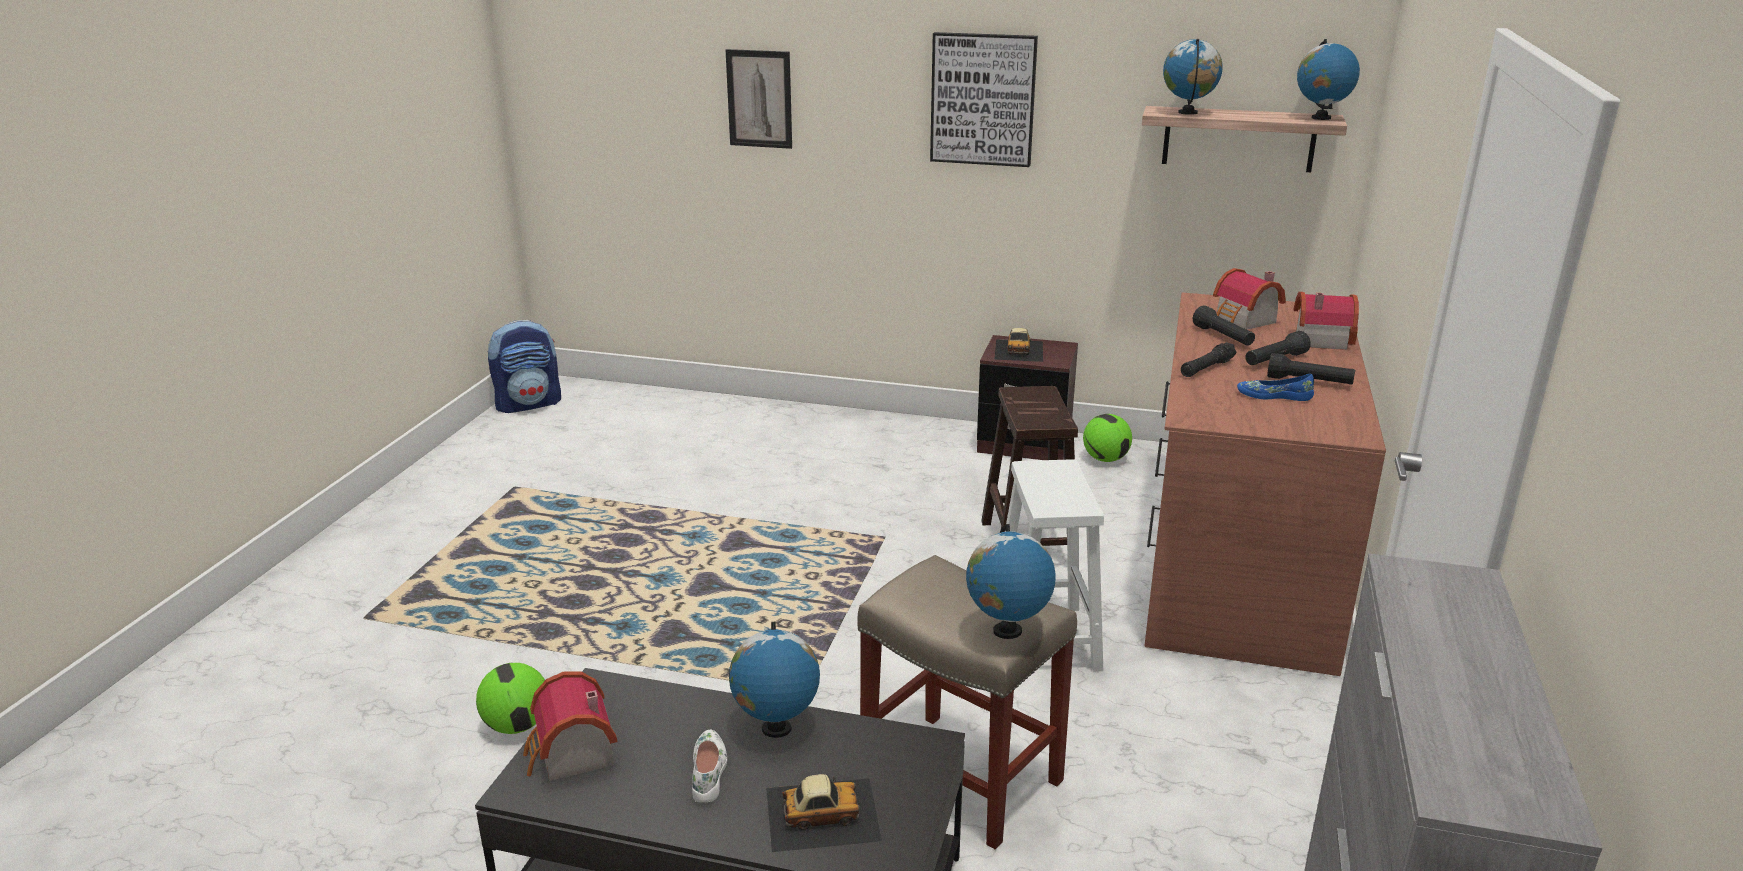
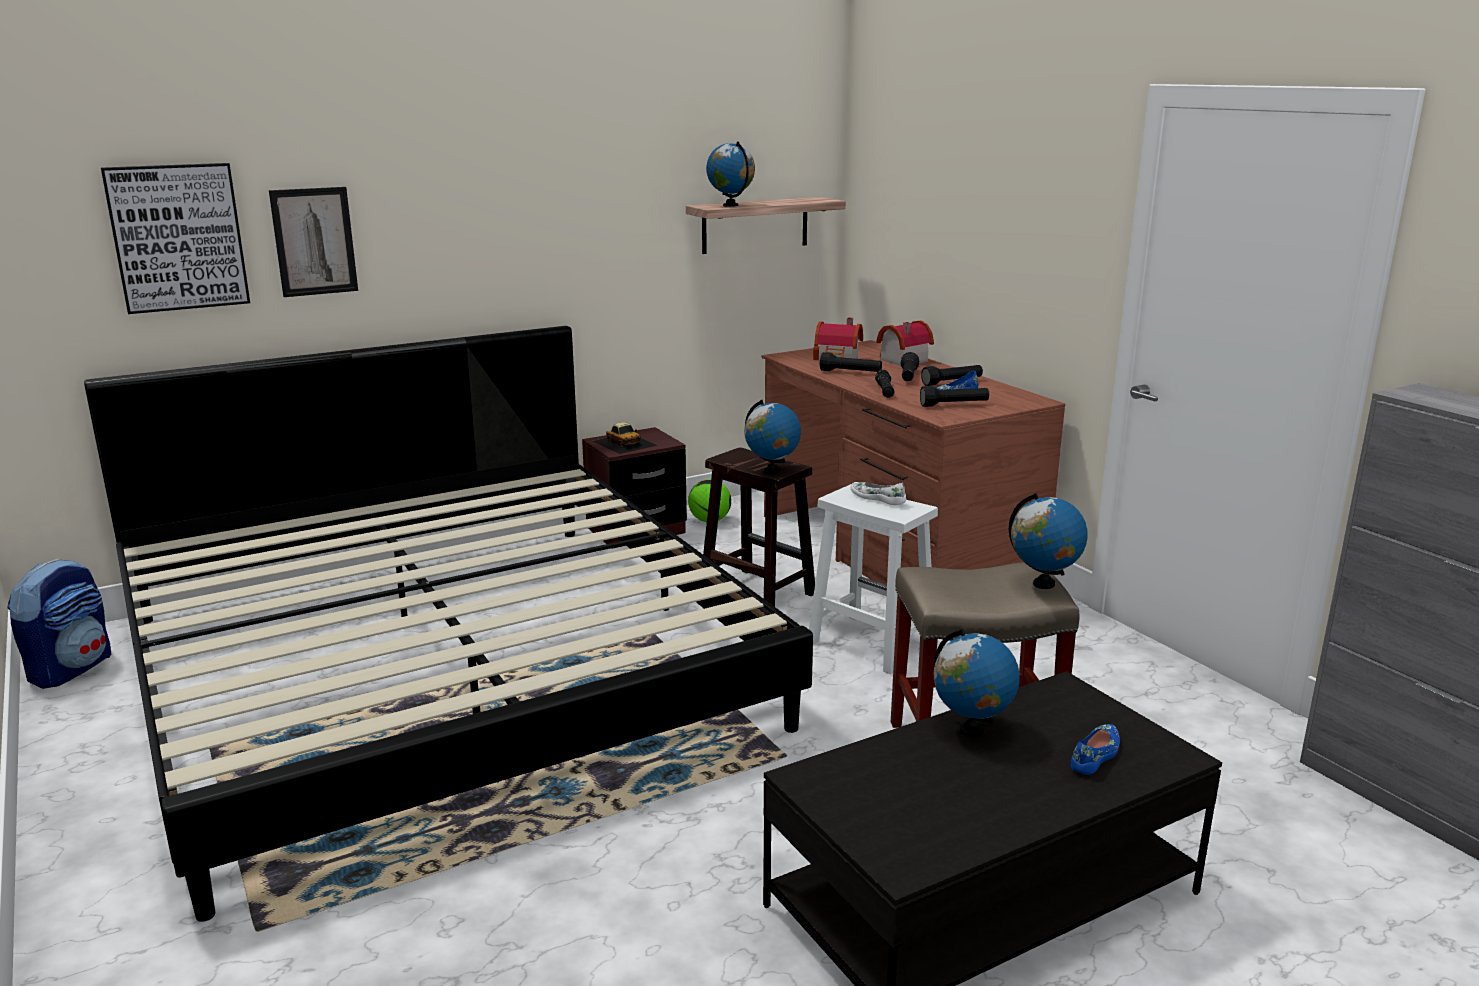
camera: 45 degrees left, 5 degrees down
football [476,663,545,734] -> none
toy house [523,672,617,781] -> none
white shoe [692,730,727,802] -> white shoe moved to [850,482,906,506]
toy car [766,774,882,852] -> blue shoe [1071,724,1120,775]
picture [930,32,1038,167] -> picture moved to [101,163,250,314]
globe [1297,39,1360,120] -> globe moved to [744,400,801,474]
none -> bed [84,326,813,922]
none -> black flashlight [920,386,989,407]

